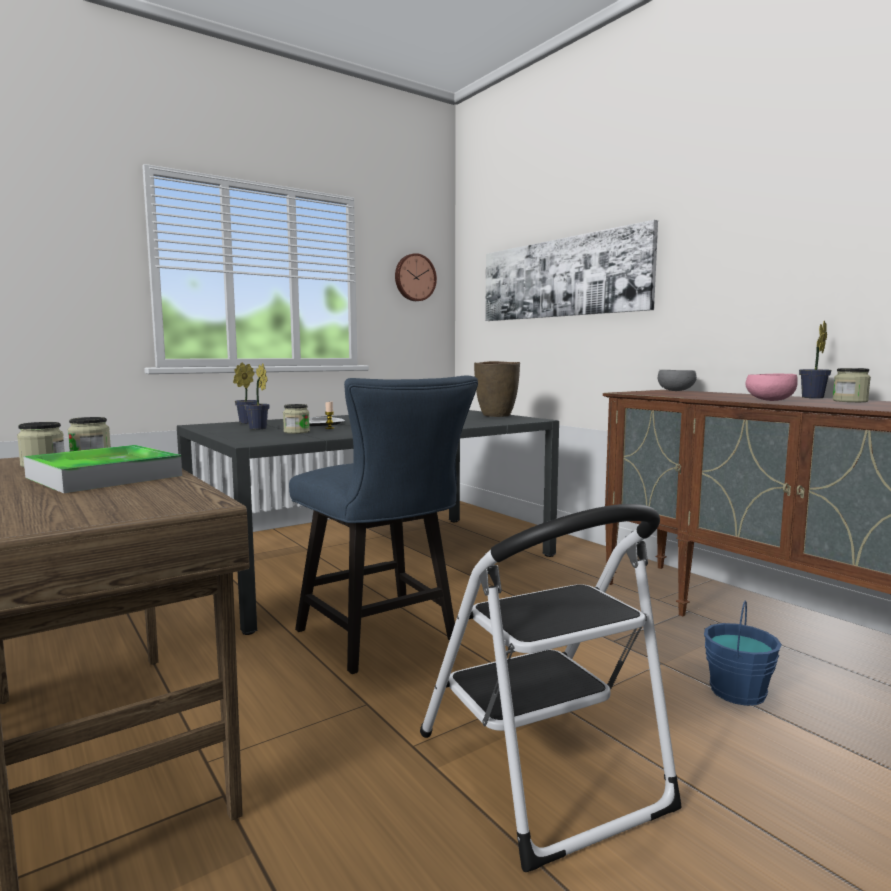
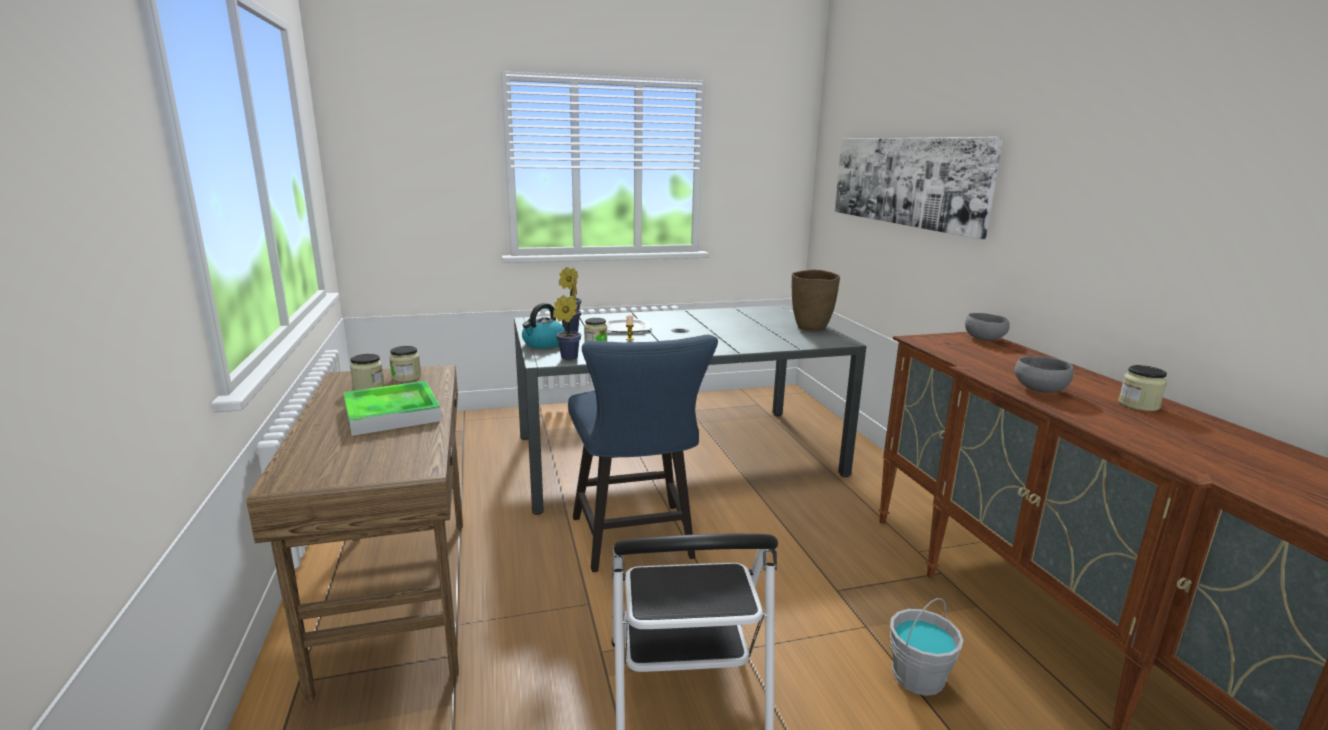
camera: 20 degrees right, 10 degrees up
wall clock [395,253,437,301] -> none
blue bucket [704,601,782,706] -> grey bucket [890,598,964,696]
pink bowl [745,373,798,401] -> grey bowl [1014,356,1073,393]
potted plant [799,321,831,398] -> potted plant moved to [553,295,581,360]
none -> kettle [522,303,565,348]

